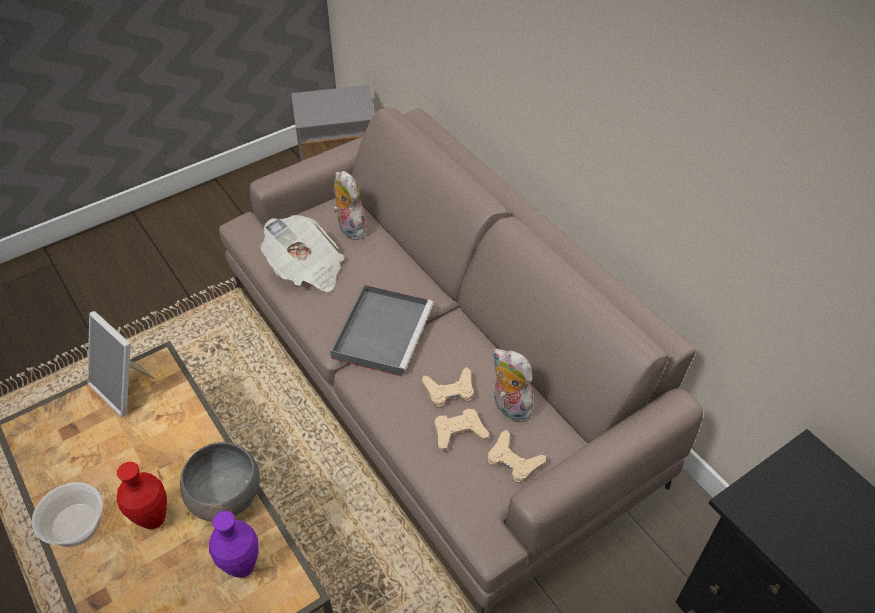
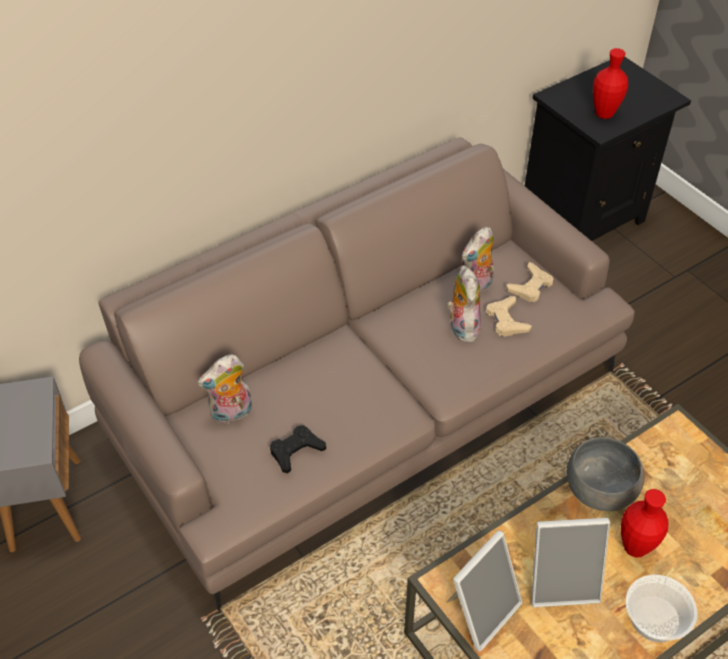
camera: 90 degrees left, 0 degrees up
purple vase [209,511,258,578] -> none
newspaper [261,215,344,292] -> black game controller [270,425,326,474]
grey tray [330,284,434,377] -> none
beige game controller [422,367,474,408] -> plush toy [447,265,481,343]
none -> picture frame [531,518,610,607]
none -> red vase [593,48,628,119]

